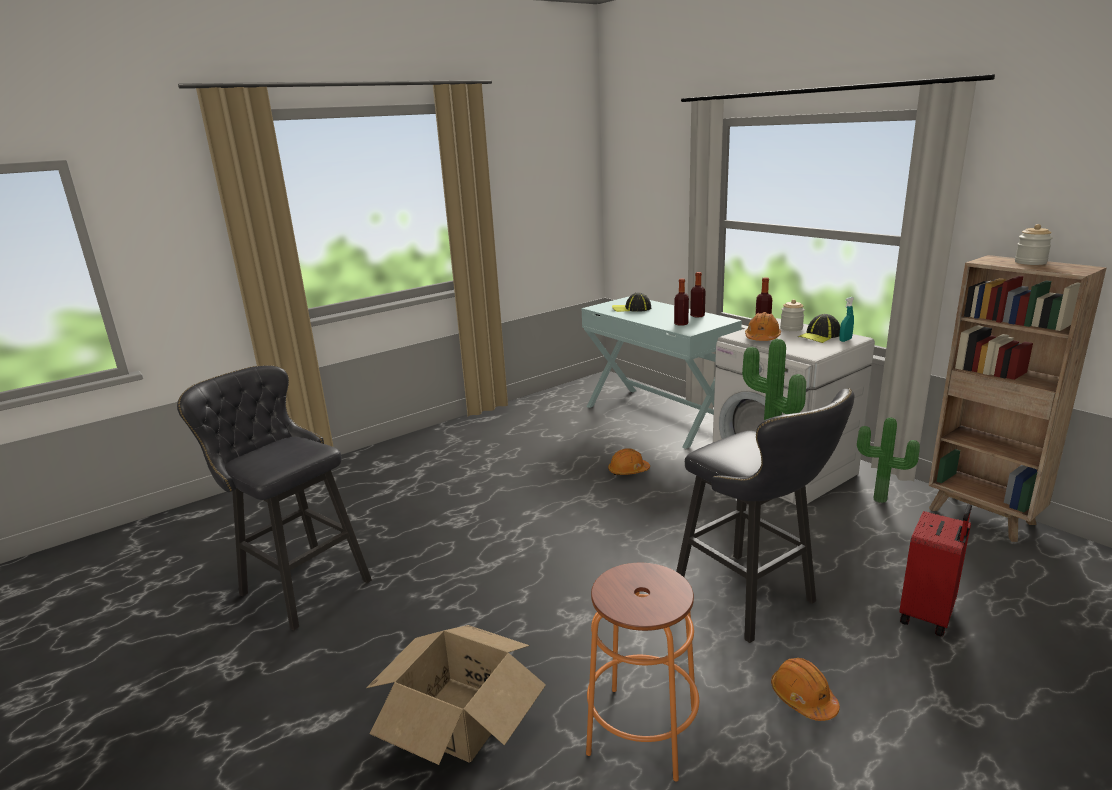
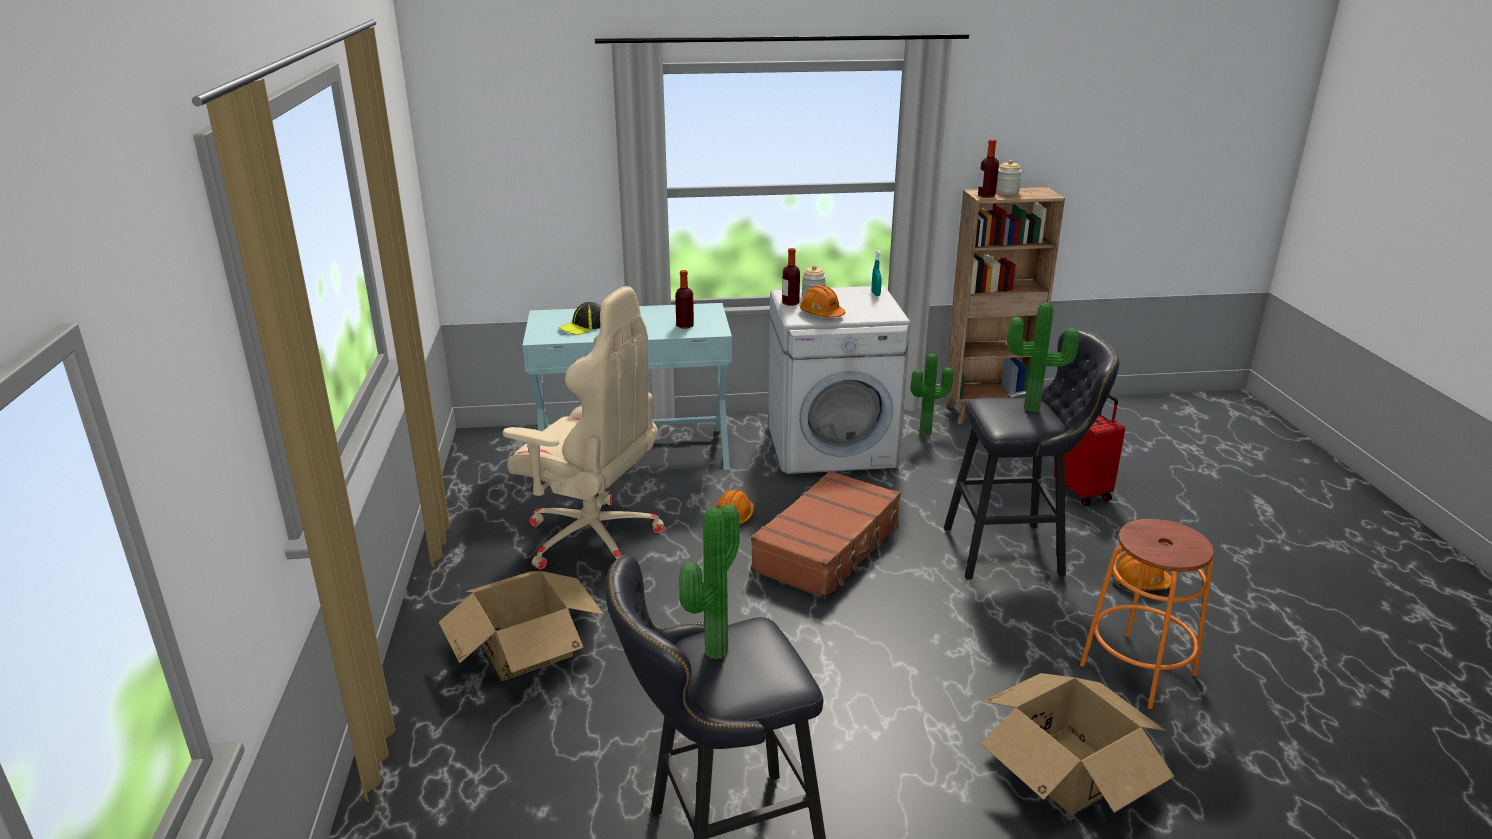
camera: 60 degrees left, 5 degrees up
bottle [690,272,705,318] -> bottle moved to [978,139,999,198]
cap [798,314,840,343] -> none
none -> cardboard box [439,571,605,681]
none -> beige office chair [503,286,665,569]
none -> potted plant [679,505,740,660]
none -> brown suitcase [751,470,901,599]

